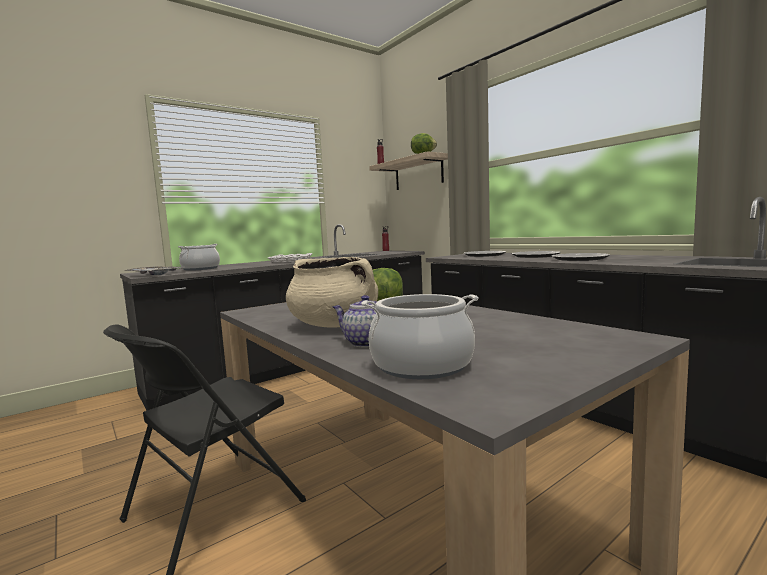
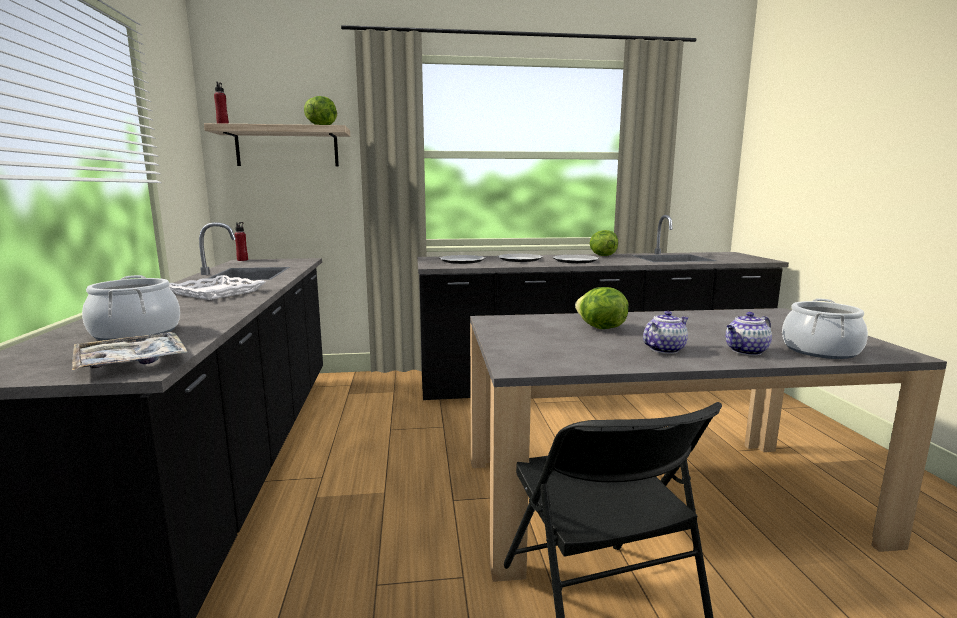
camera: 60 degrees left, 5 degrees up
beige cooking pot [286,257,378,328] -> teapot [643,311,689,354]
none -> lettuce [590,230,618,256]

